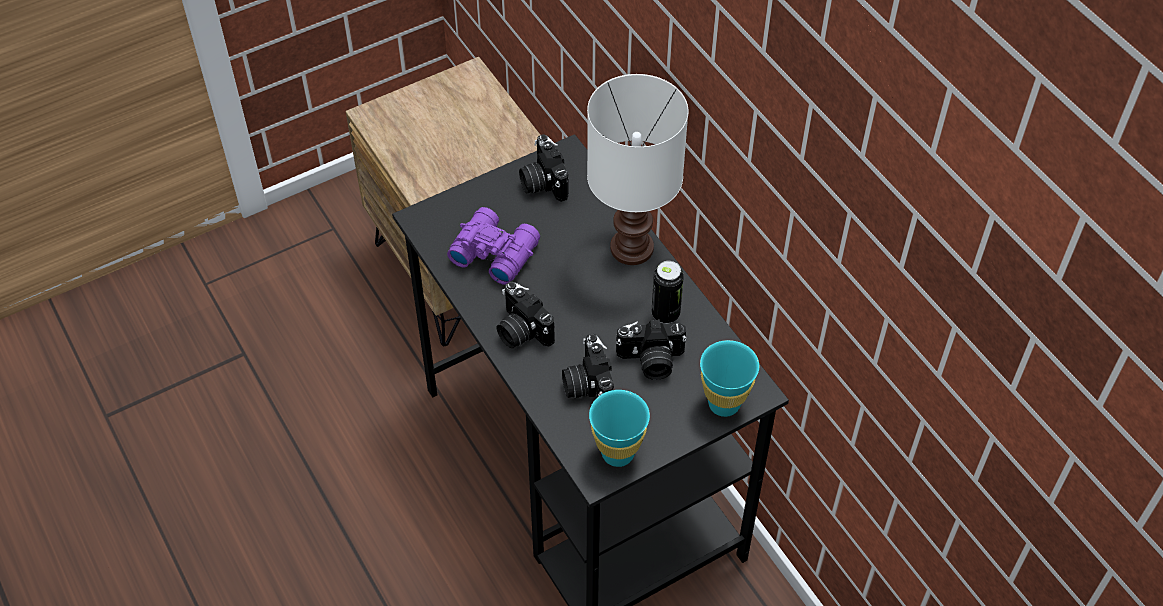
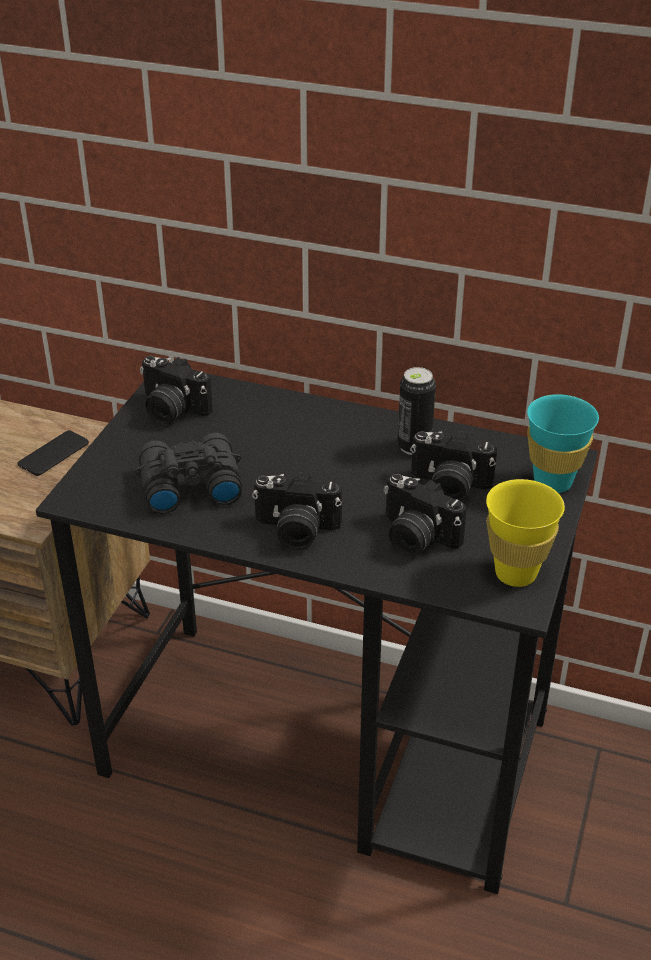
camera: 40 degrees left, 15 degrees down
purple binoculars [447,207,540,285] -> black binoculars [135,433,242,514]
white table lamp [587,74,688,265] -> none
turquoise cup [589,390,650,467] -> yellow cup [486,479,565,587]
camera [616,319,687,380] -> camera turned 60 degrees clockwise [410,429,497,502]
none -> phone [18,430,89,476]

